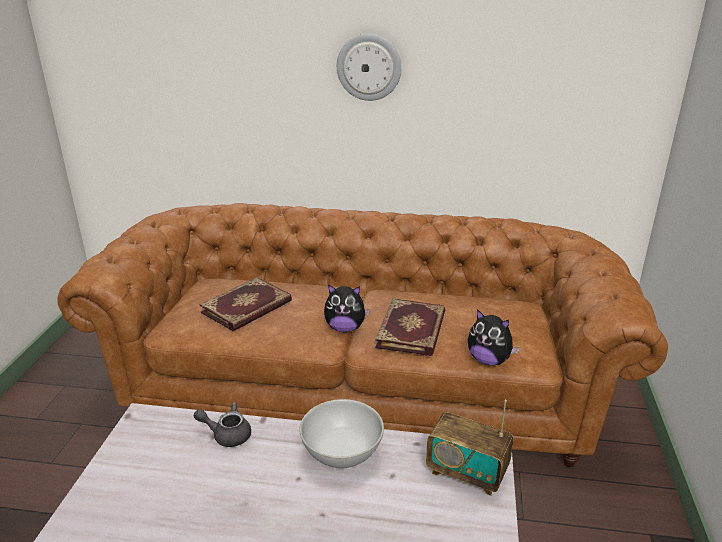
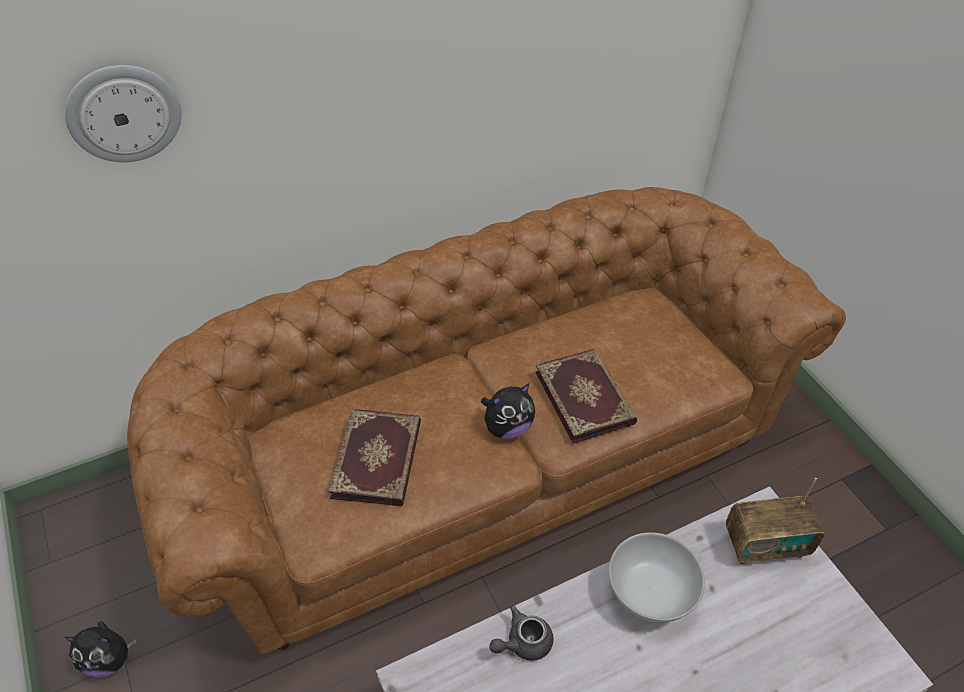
camera: 35 degrees left, 20 degrees up
wall clock [337,33,402,101] -> wall clock moved to [65,65,182,162]
plush toy [468,309,520,365] -> plush toy moved to [64,621,137,678]

